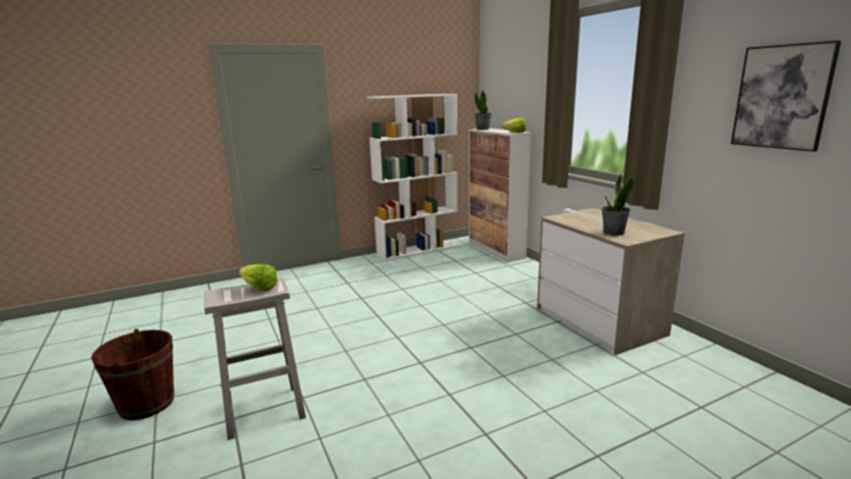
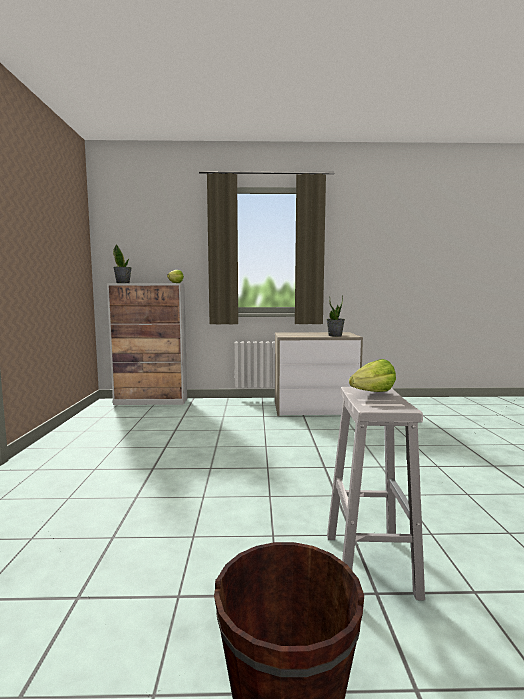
camera: 65 degrees left, 10 degrees down
white bookcase [367,94,458,261] -> none
picture [731,40,841,152] -> none

